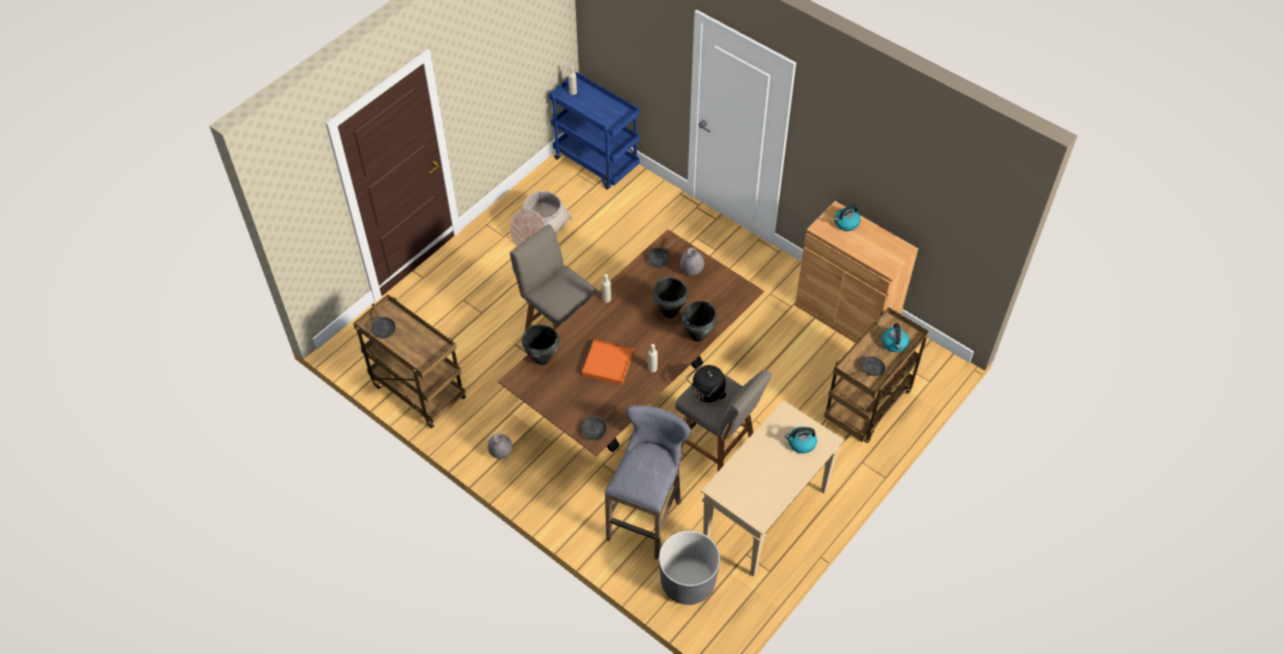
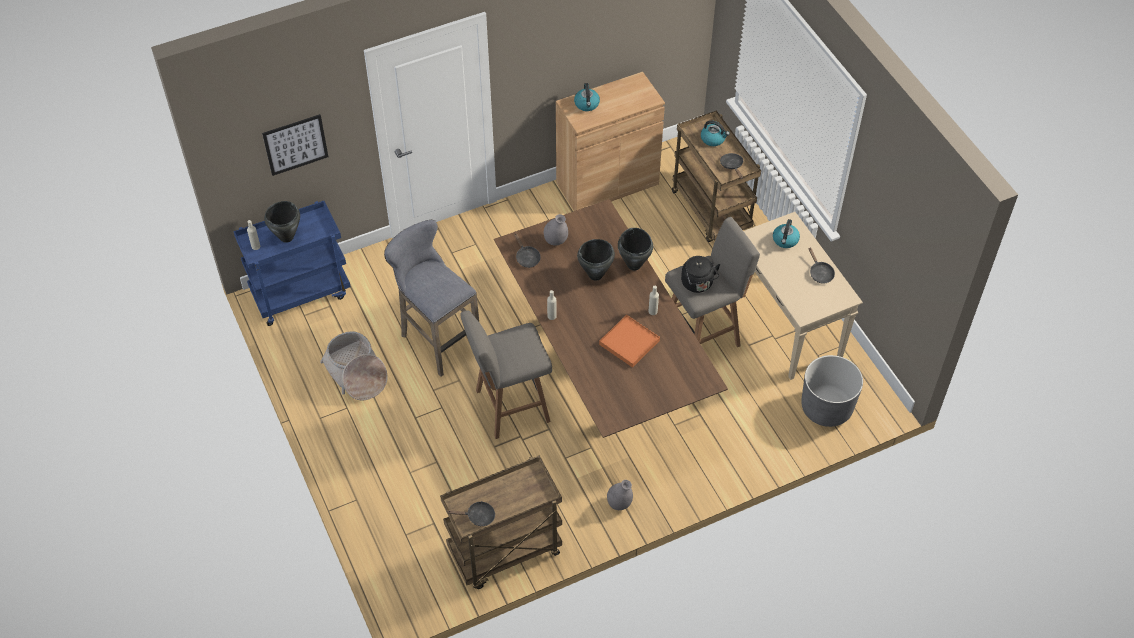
camera: 65 degrees left, 0 degrees up
black cooking pot [522,324,560,365] -> black cooking pot moved to [264,201,300,243]
black frying pan [581,406,617,440] -> black frying pan moved to [809,248,835,284]
grey stool [605,405,691,560] -> grey stool moved to [384,220,479,377]
none -> picture [262,114,328,176]

